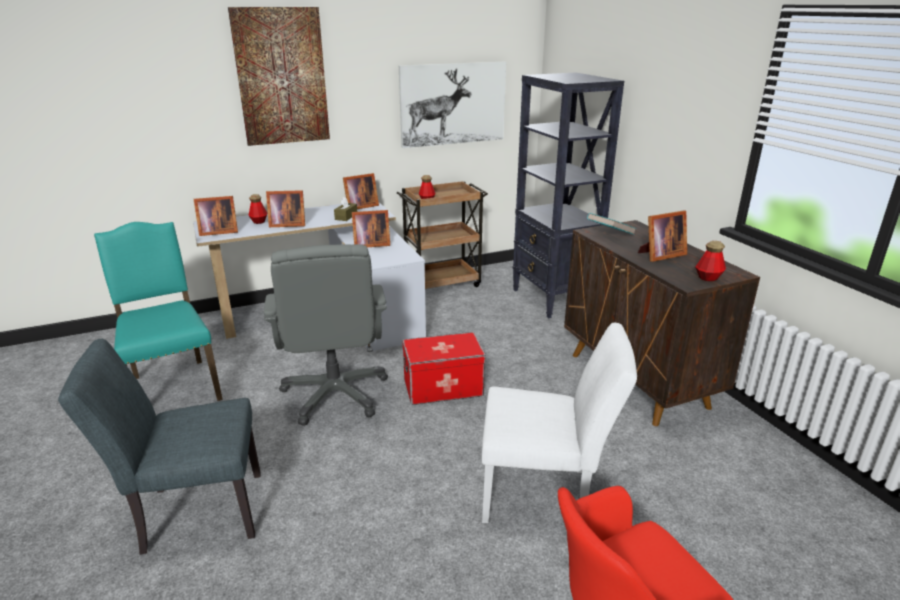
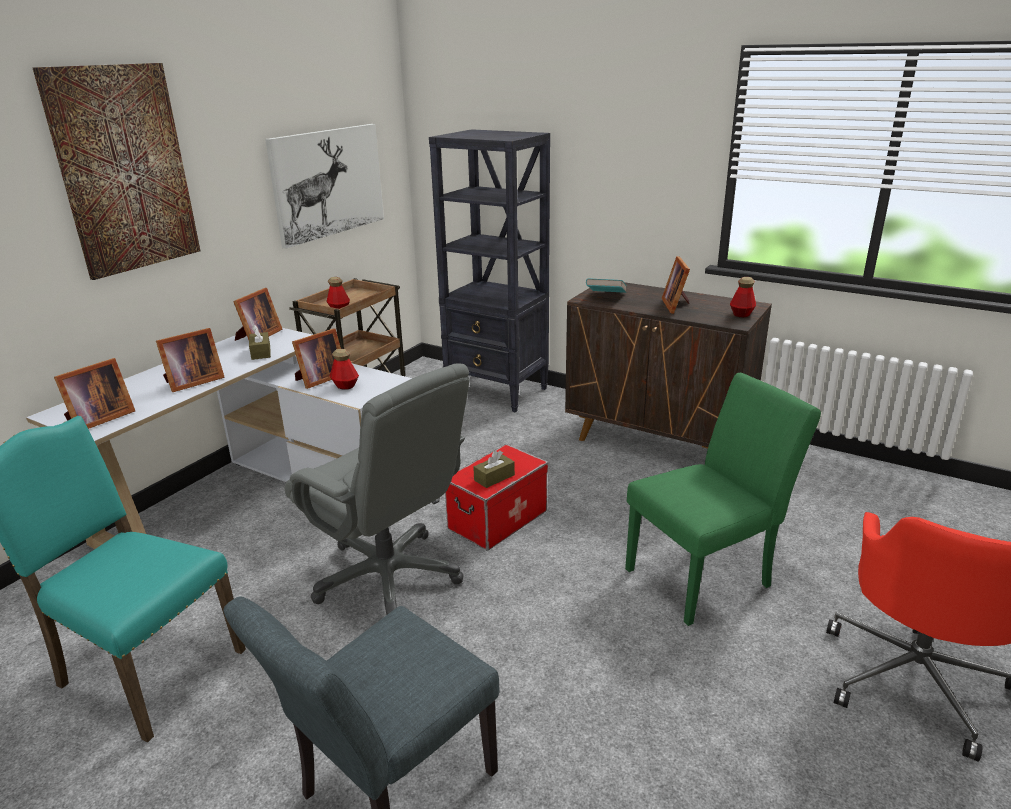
camera: 35 degrees left, 0 degrees up
bottle [249,194,267,224] -> bottle moved to [330,349,359,390]
white chair [482,323,637,523] -> green chair [625,373,821,626]
picture frame [638,210,687,262] -> picture frame turned 150 degrees clockwise [662,256,690,314]
none -> brown tissue box [473,450,515,488]

